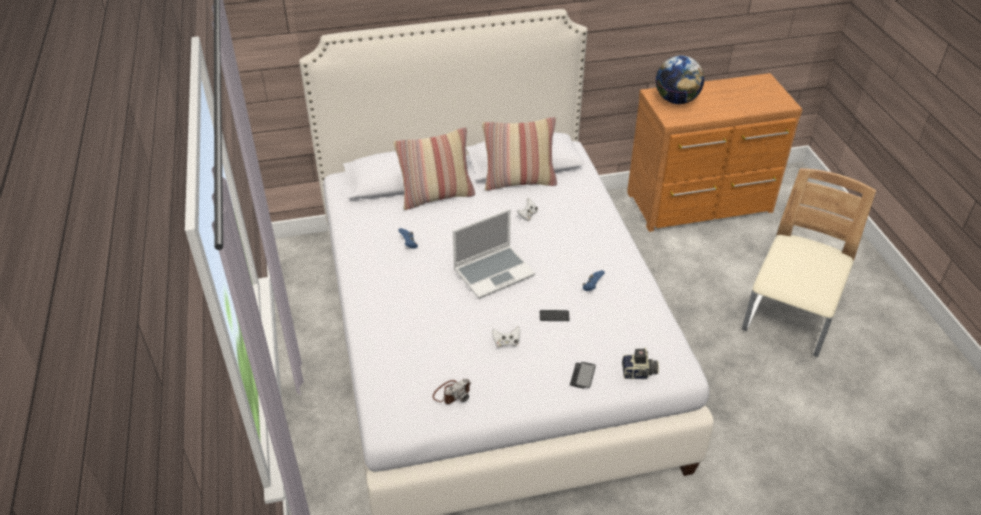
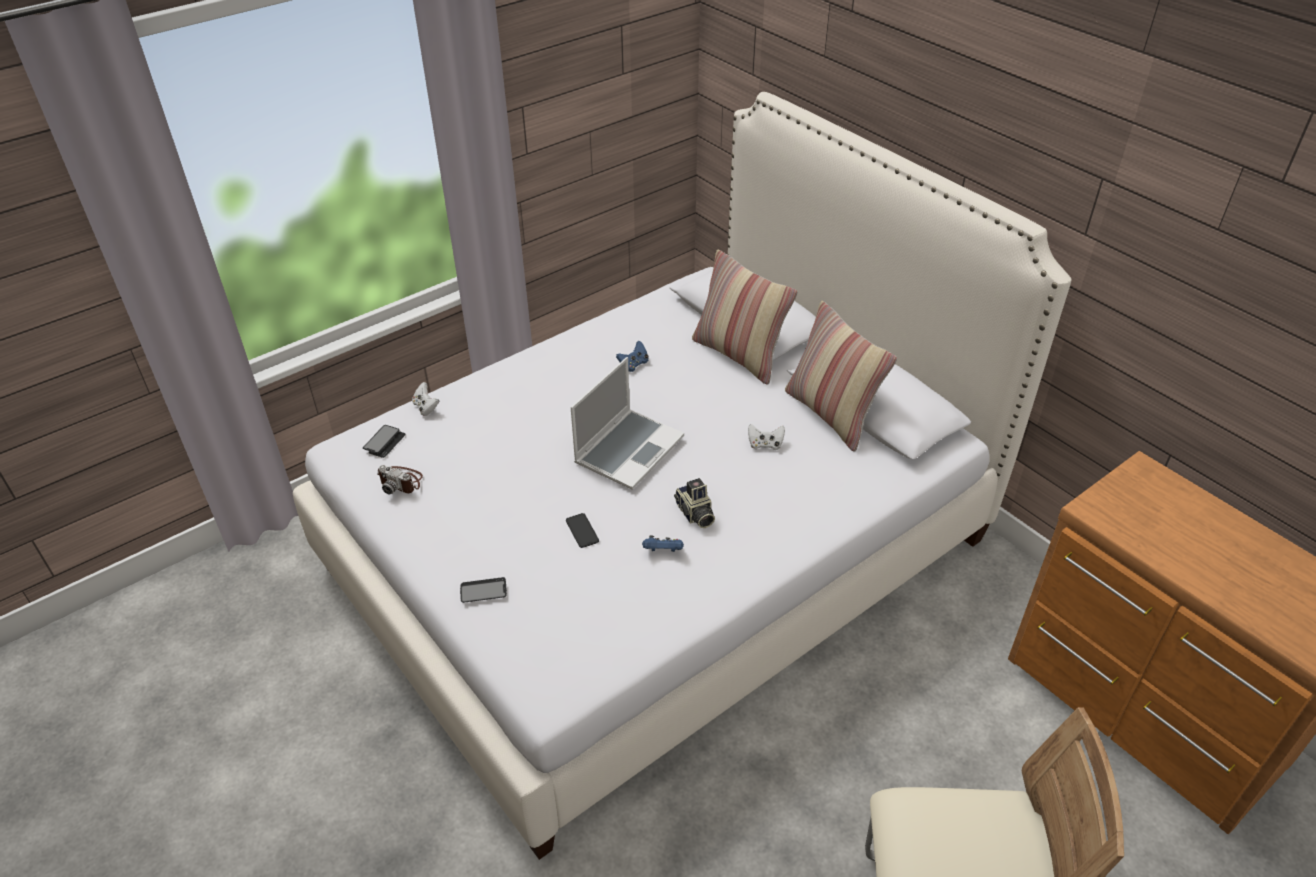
camera: 65 degrees right, 0 degrees up
laptop [453,209,535,299] -> laptop turned 90 degrees counterclockwise [571,357,684,490]
white game controller [492,327,520,348] -> white game controller moved to [412,382,439,416]
camera [622,347,659,379] -> camera moved to [674,478,715,528]
globe [656,56,704,104] -> none
none -> phone [363,425,406,458]

